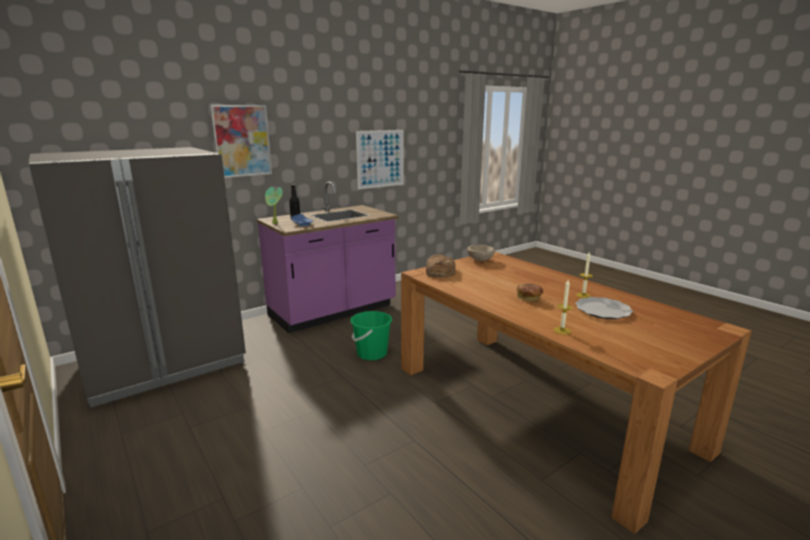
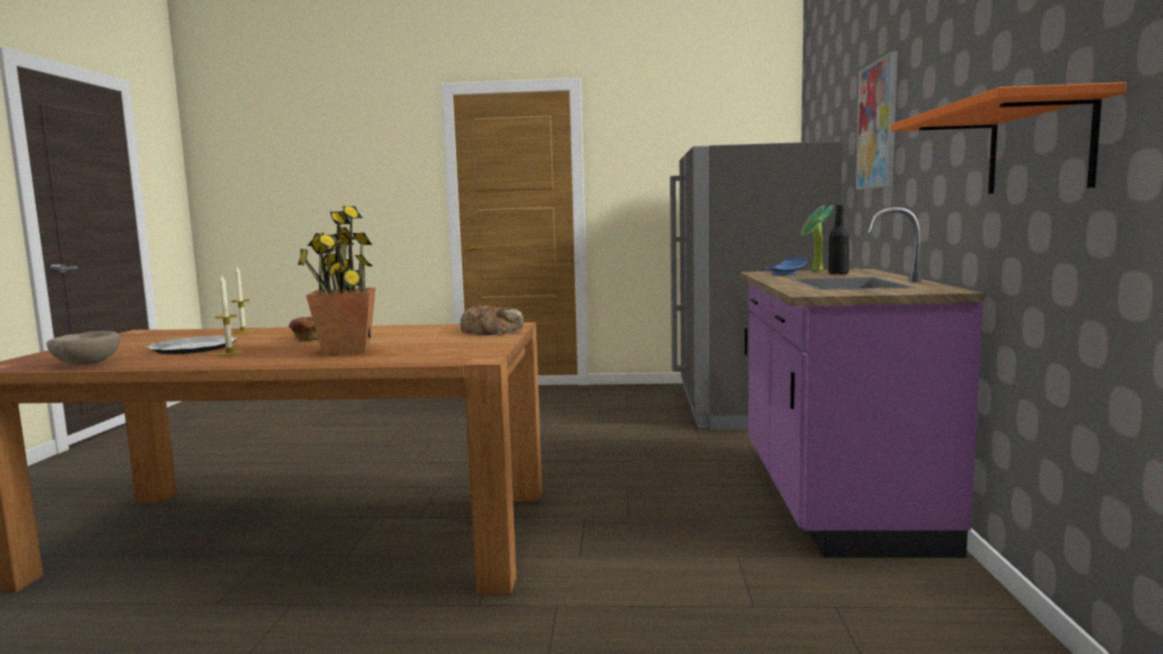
camera: 130 degrees right, 10 degrees down
green bucket [350,311,392,360] -> none
picture [356,130,404,189] -> orange shelf [891,82,1127,194]
beige bowl [467,245,495,261] -> beige bowl moved to [47,331,120,365]
none -> potted plant [298,206,376,355]

